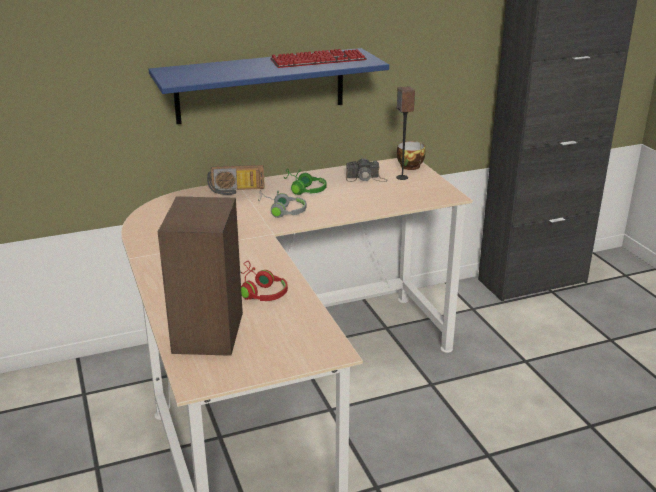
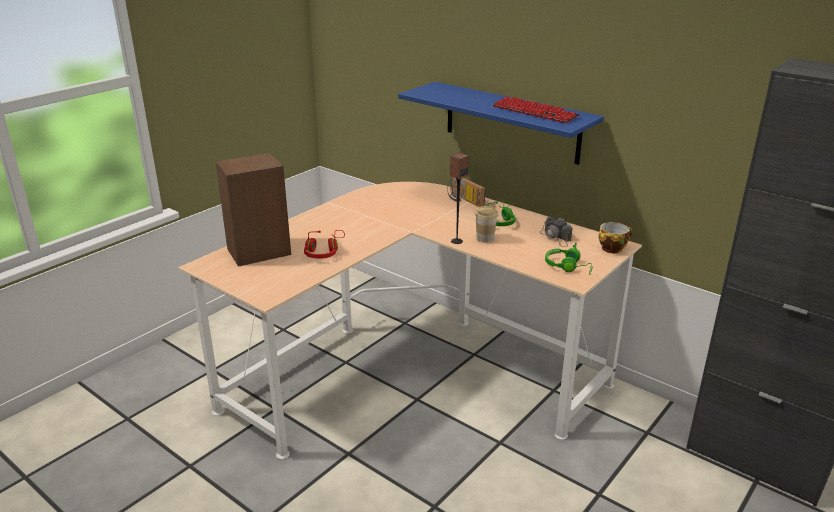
camera: 60 degrees right, 0 degrees up
grey headphones [258,190,306,218] -> none
speaker [396,86,415,180] -> speaker moved to [450,152,469,244]
none -> cup [475,206,499,243]
none -> green headphones [545,242,593,275]

